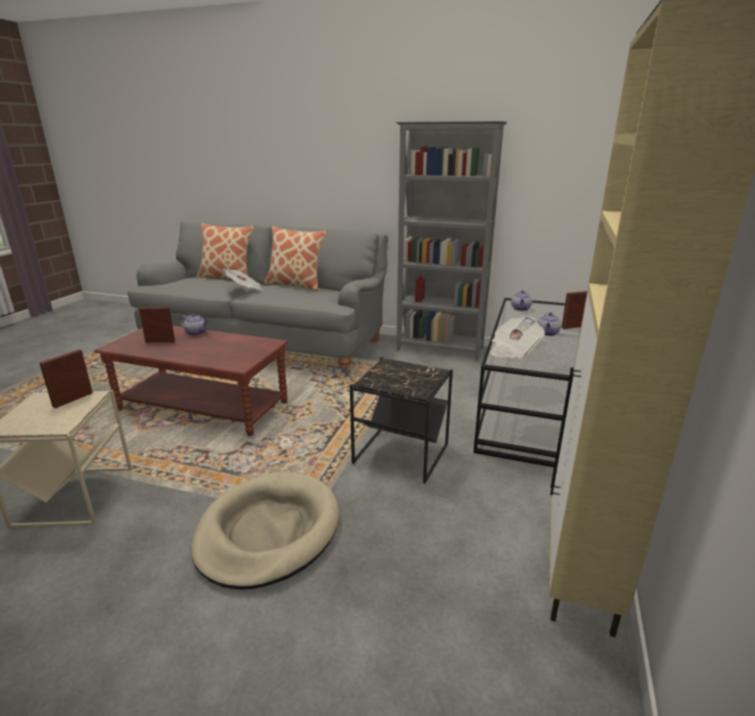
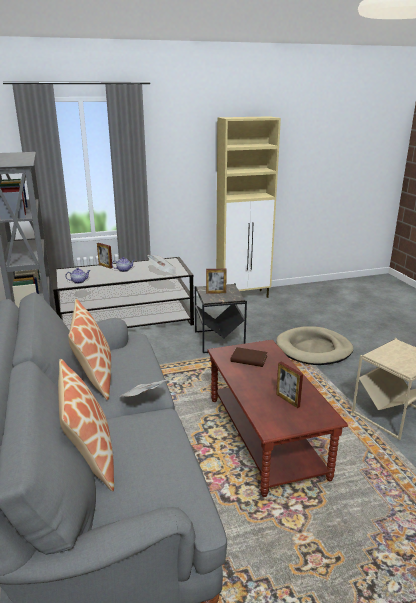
camera: 125 degrees left, 0 degrees up
picture frame [40,350,93,408] -> picture frame moved to [206,269,227,294]
teapot [180,314,208,336] -> none
none -> brown book [231,347,268,367]

